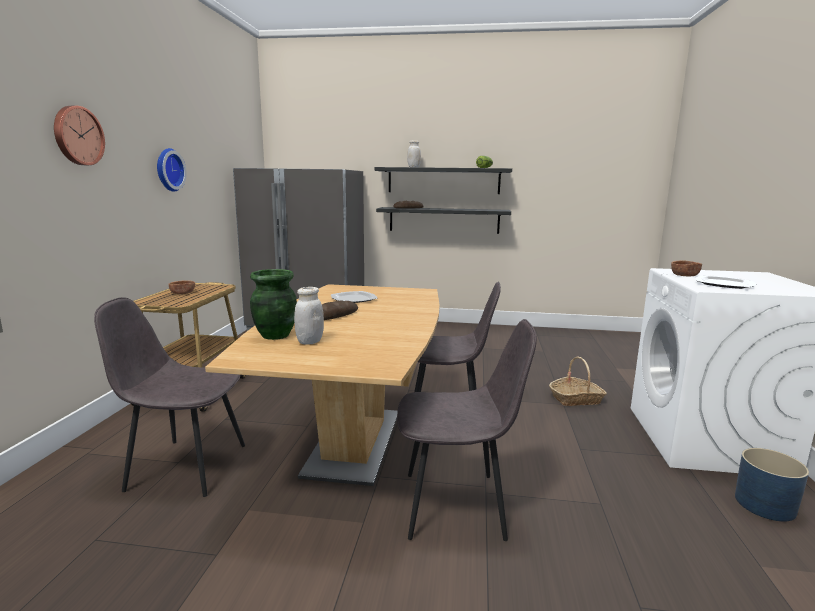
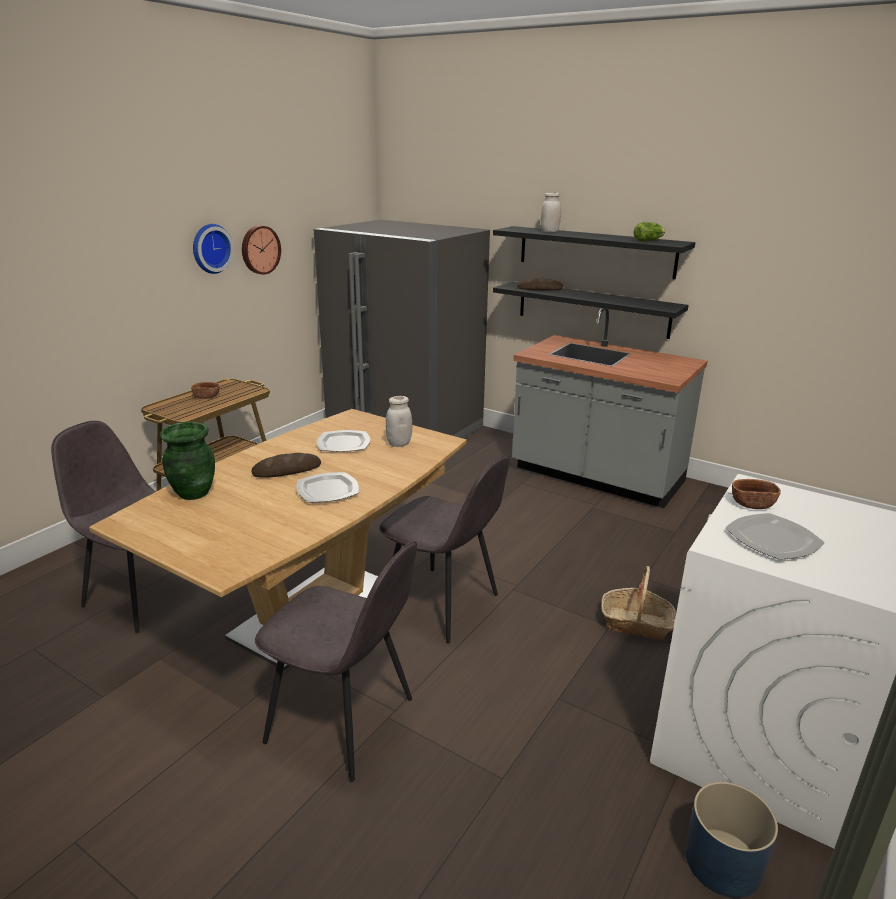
camera: 25 degrees right, 10 degrees up
wall clock [54,106,105,165] -> wall clock moved to [242,226,281,274]
white jar [294,287,324,344] -> white jar moved to [386,396,412,447]
none -> plate [296,472,359,502]
none -> grey counter [512,308,708,508]

